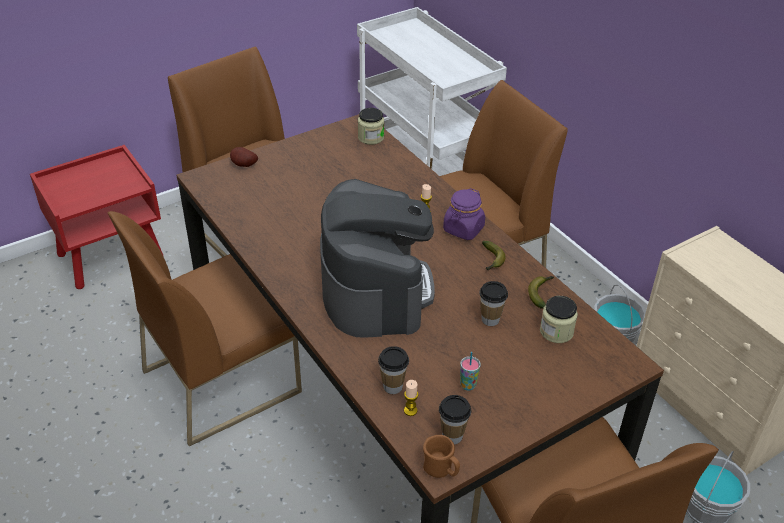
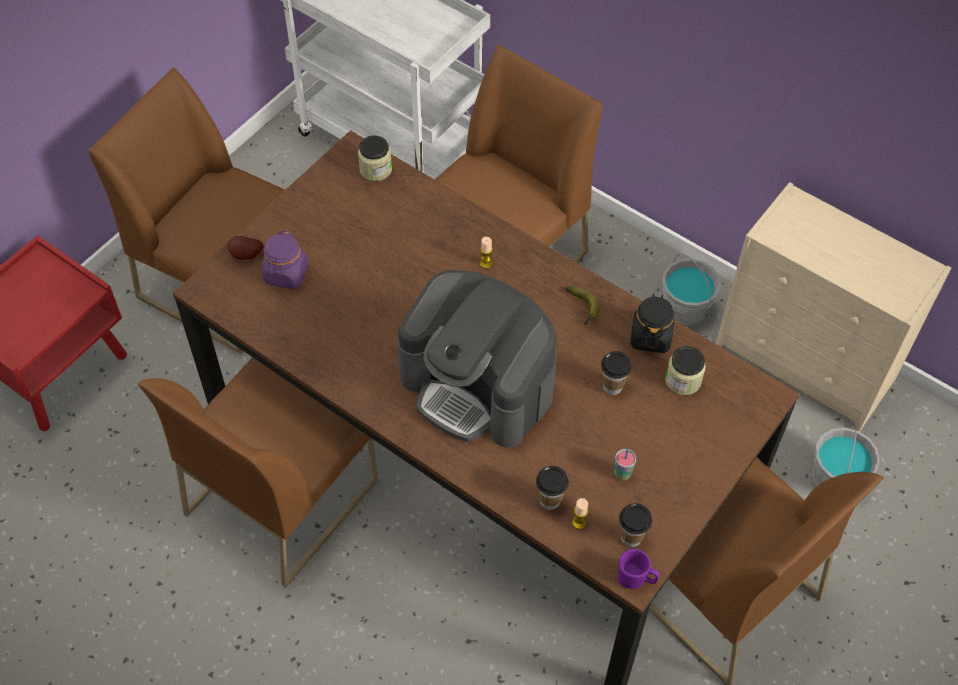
camera: 20 degrees left, 15 degrees up
coffee machine [320,179,435,338] -> coffee machine turned 150 degrees clockwise [397,270,557,447]
brown mug [423,435,460,478] -> purple mug [618,549,660,589]
purple jar [443,188,485,240] -> purple jar moved to [262,230,308,289]
banana [528,276,554,309] -> black jar [630,294,675,353]

